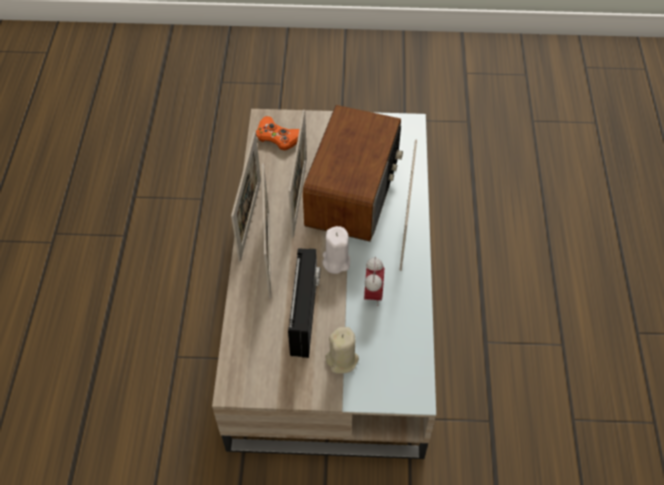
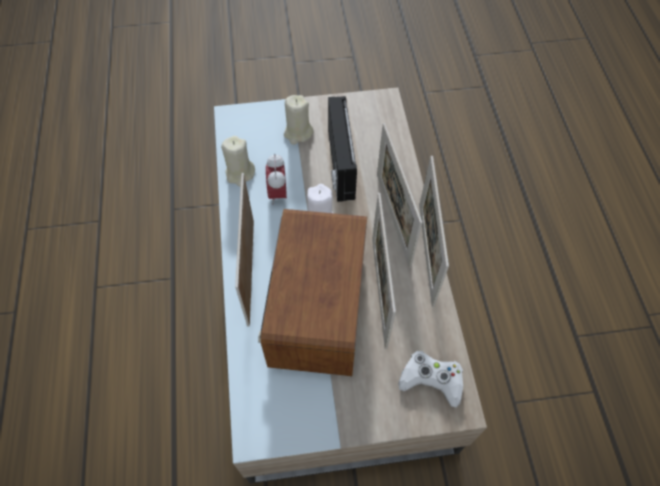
camera: 170 degrees right, 5 degrees up
orange game controller [256,116,299,150] -> white game controller [398,351,463,408]
none -> beige candle [221,136,255,187]

